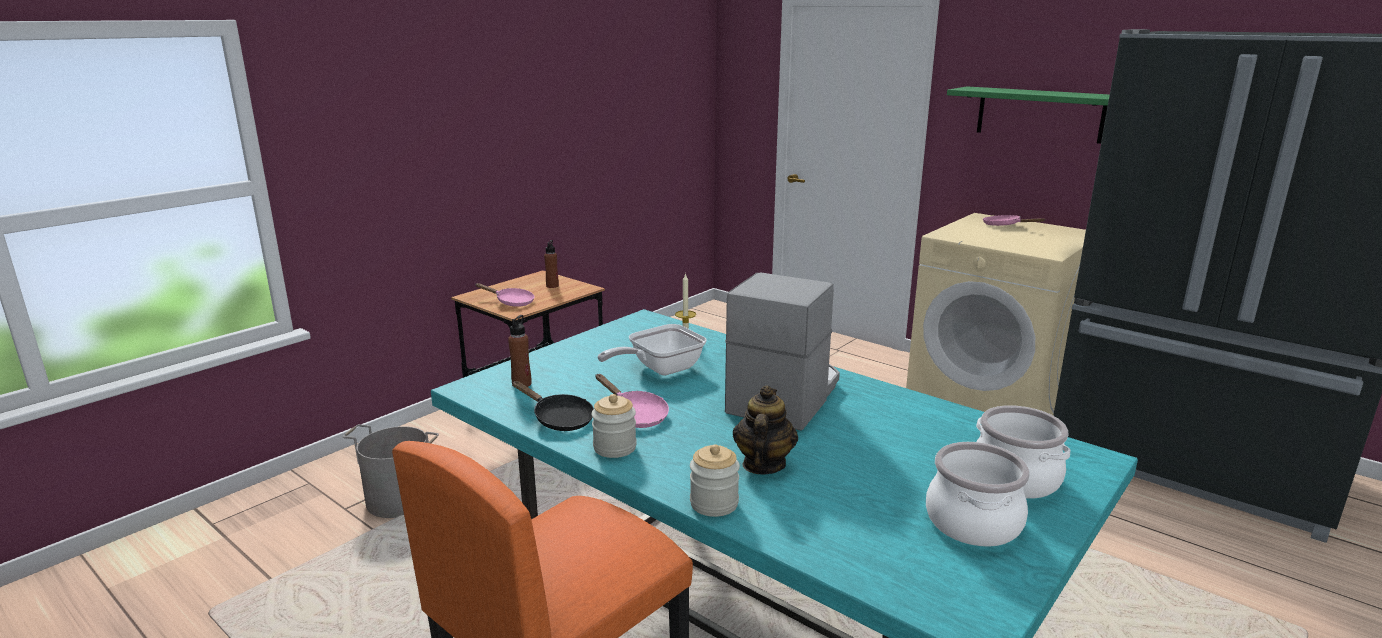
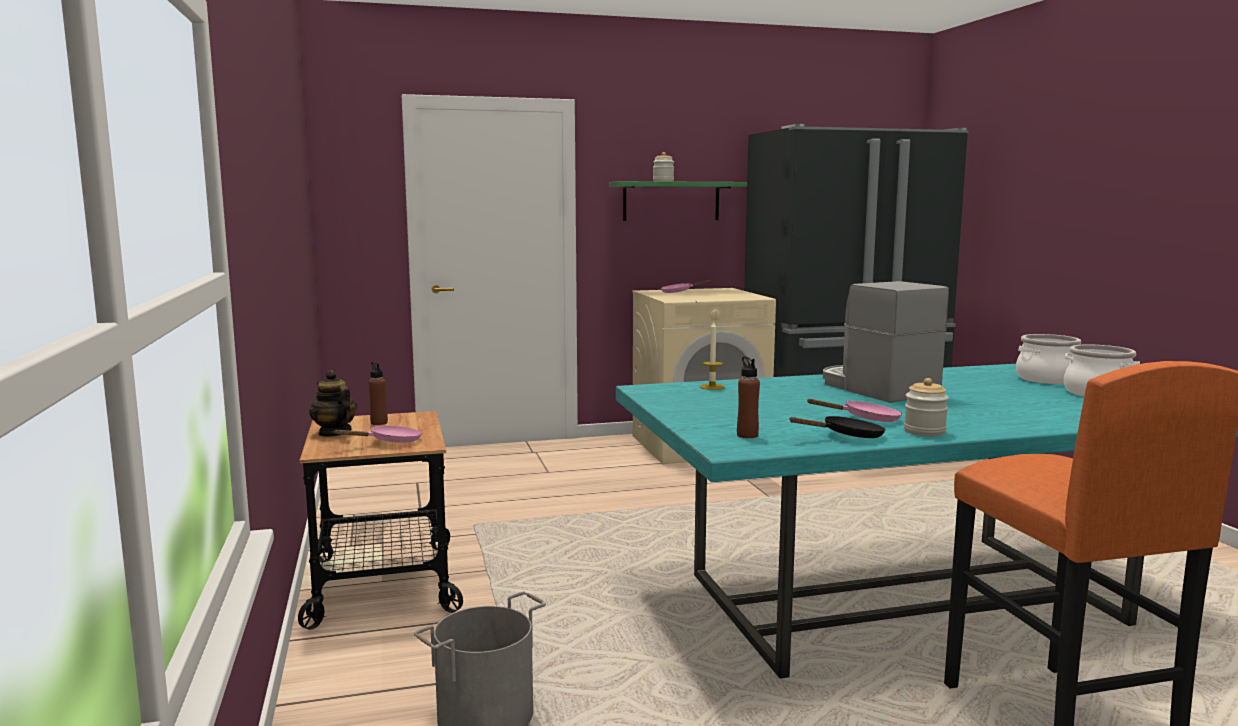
camera: 55 degrees left, 10 degrees down
frying pan [598,324,707,375] -> none
jar [690,444,740,517] -> jar moved to [653,152,674,182]
teapot [733,385,798,474] -> teapot moved to [309,370,357,437]

